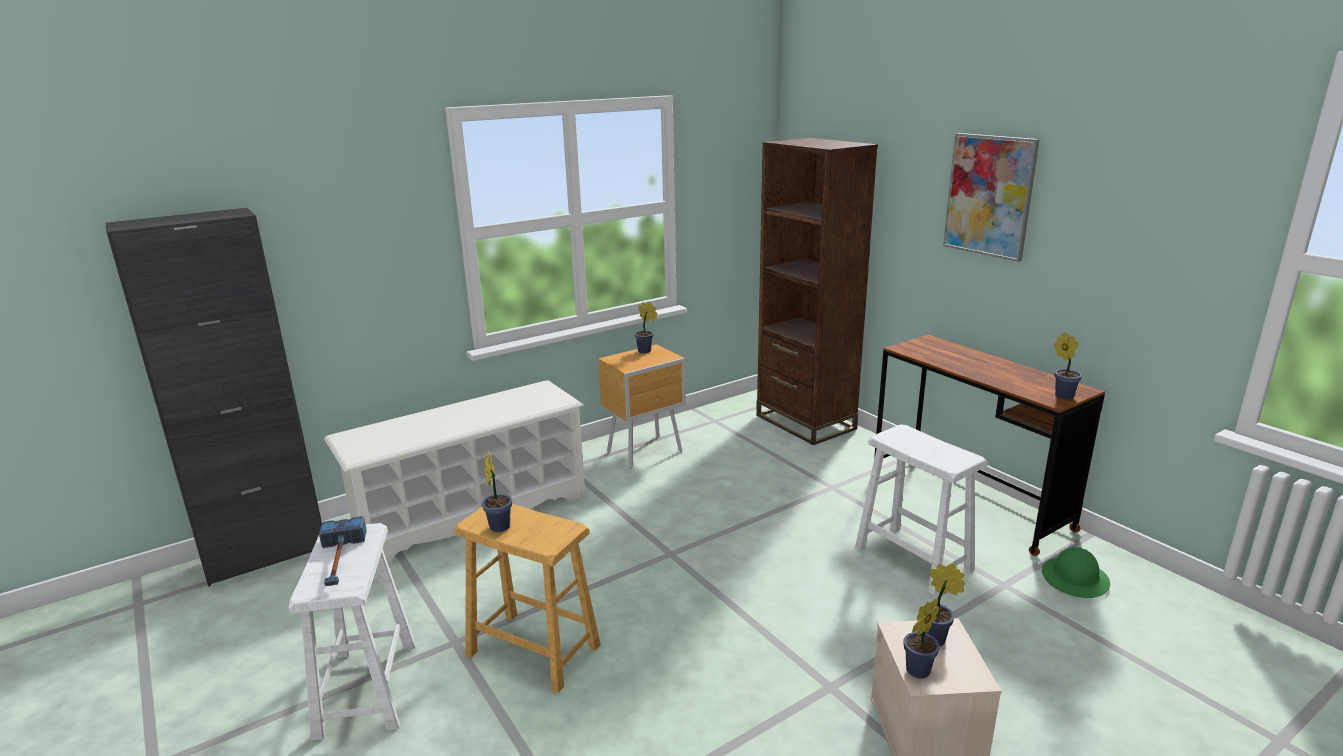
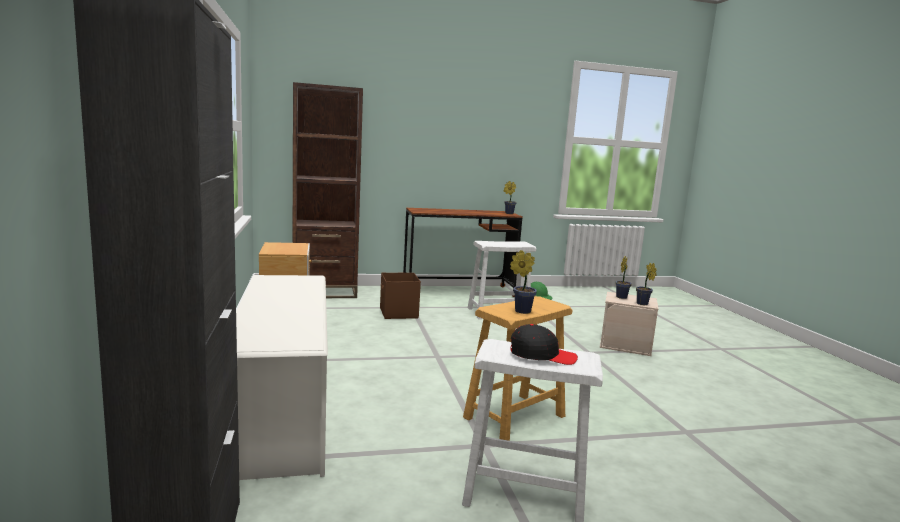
camera: 70 degrees left, 10 degrees down
hammer [319,516,367,586] -> black cap [510,324,578,365]
potted plant [635,301,657,353] -> none
picture [943,133,1040,262] -> none
none -> brown storage box [380,273,421,319]

